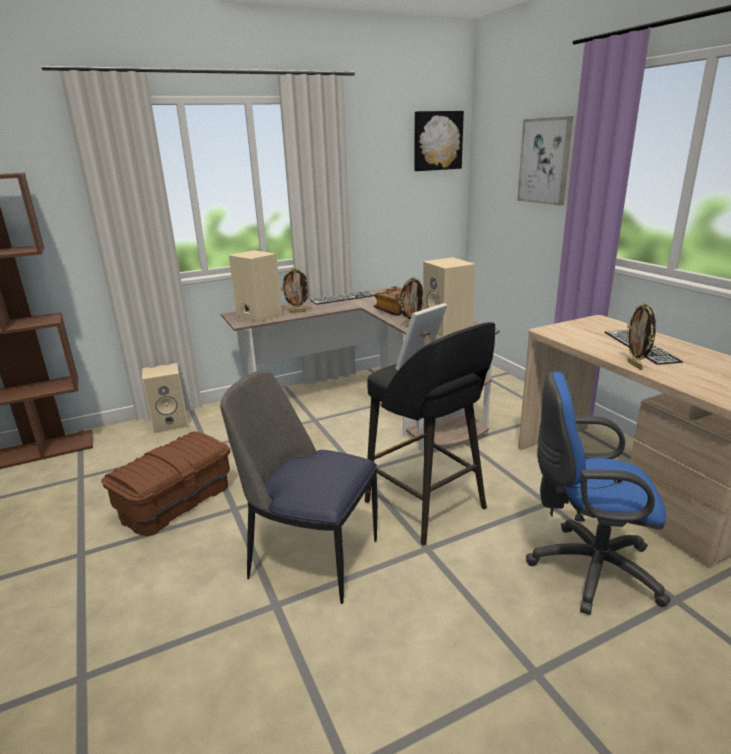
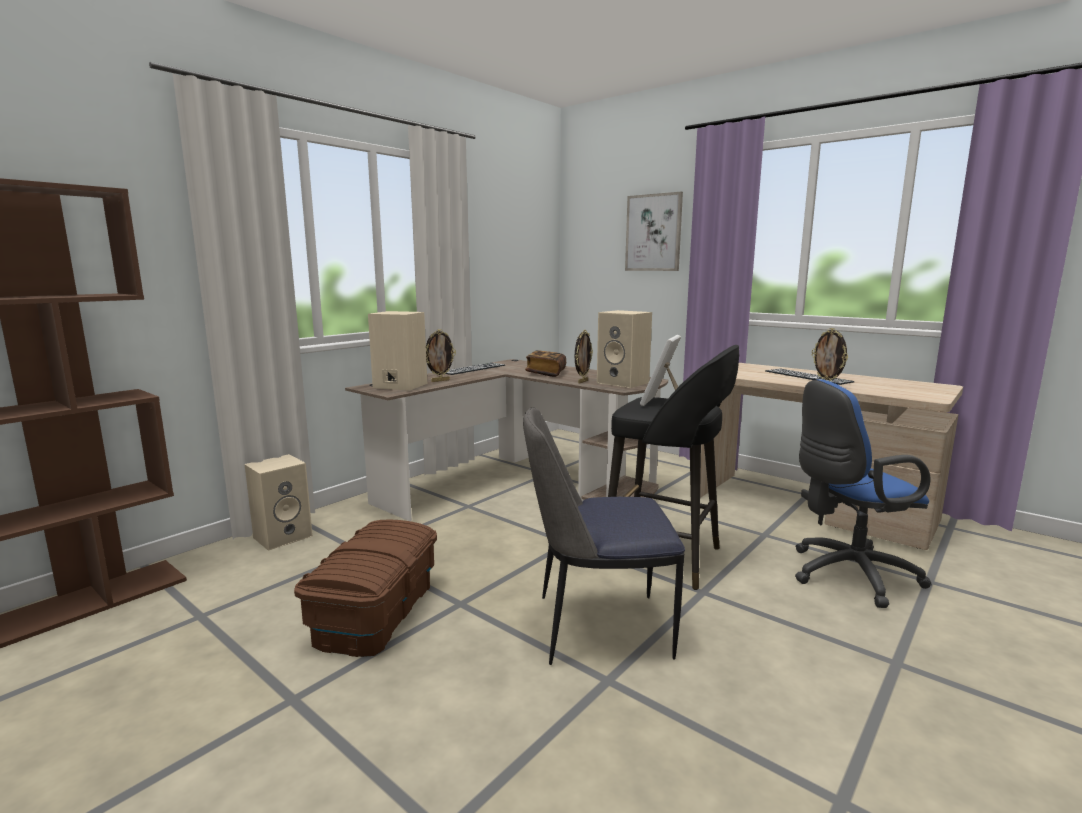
camera: 25 degrees left, 10 degrees down
picture [414,111,464,171] -> none

